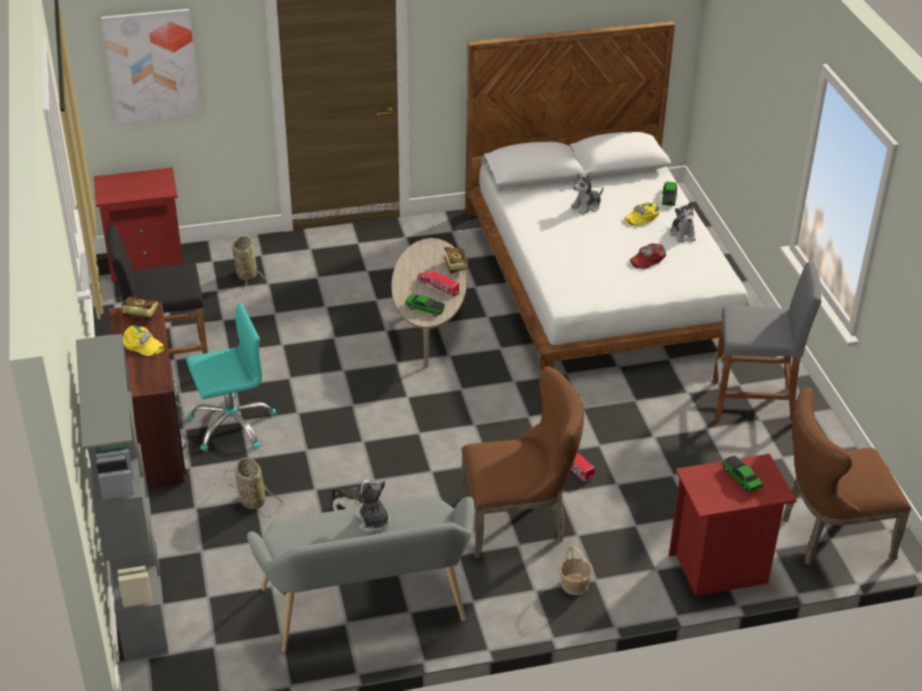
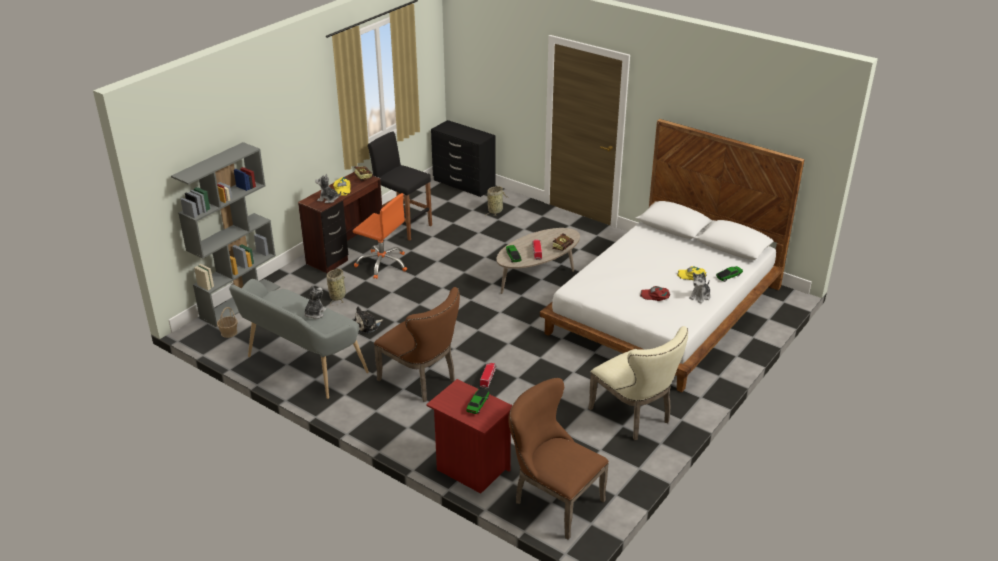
camera: 50 degrees right, 5 degrees down
red nightstand [94,167,183,282] -> black dresser [431,120,496,197]
picture [101,9,201,124] -> none
turquoise office chair [186,302,277,452] -> orange office chair [353,193,407,279]
basket [559,546,593,595] -> basket moved to [217,307,238,338]
plush toy [571,173,604,215] -> plush toy moved to [315,174,341,203]
grey stool [713,261,821,425] -> beige chair [588,326,688,440]

